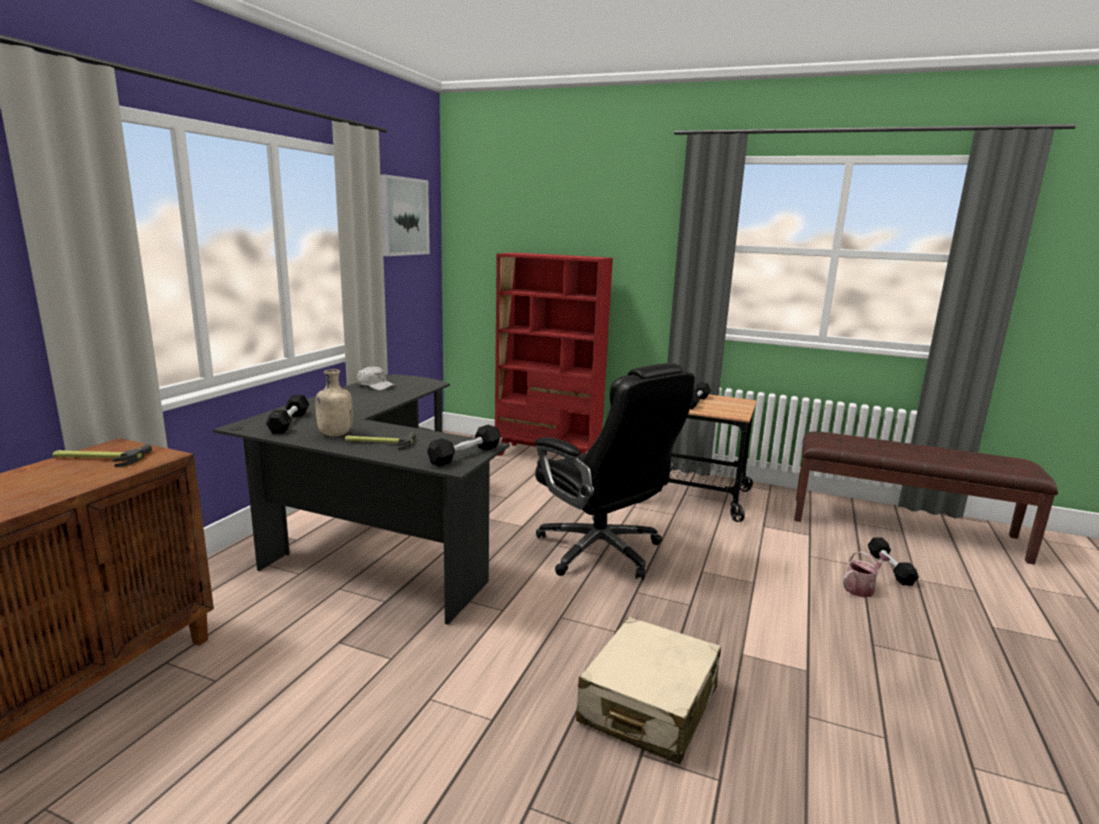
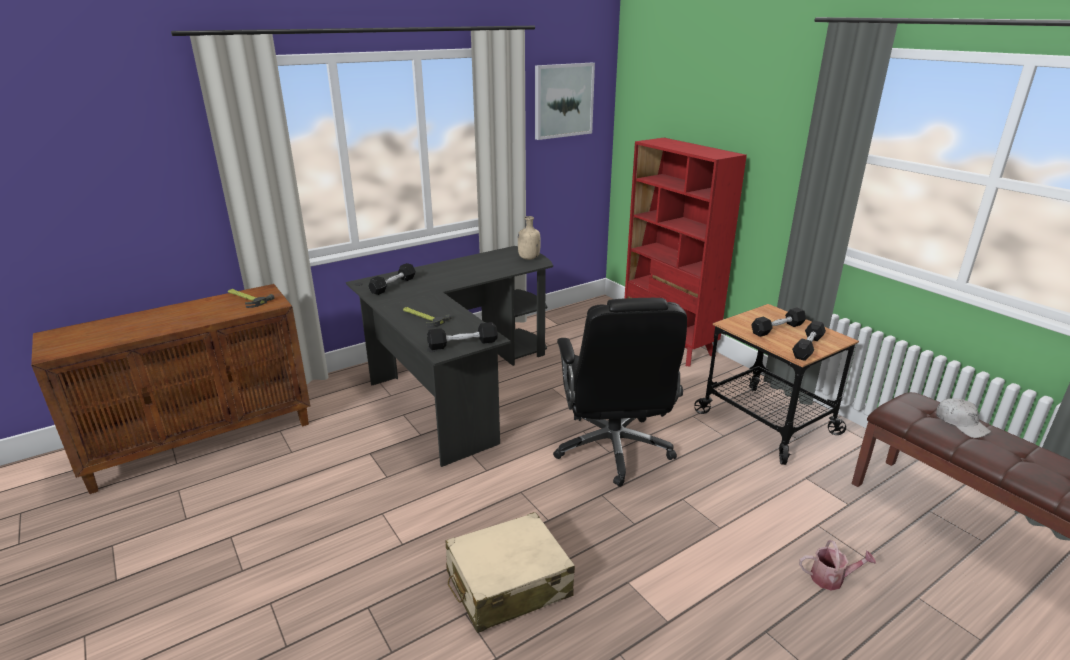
camera: 35 degrees right, 10 degrees up
beige bottle [315,369,353,436] -> beige bottle moved to [518,216,541,260]
white cap [356,366,396,390] -> white cap moved to [936,398,991,438]
black dumbbell [868,537,919,585] -> black dumbbell moved to [792,320,826,361]

